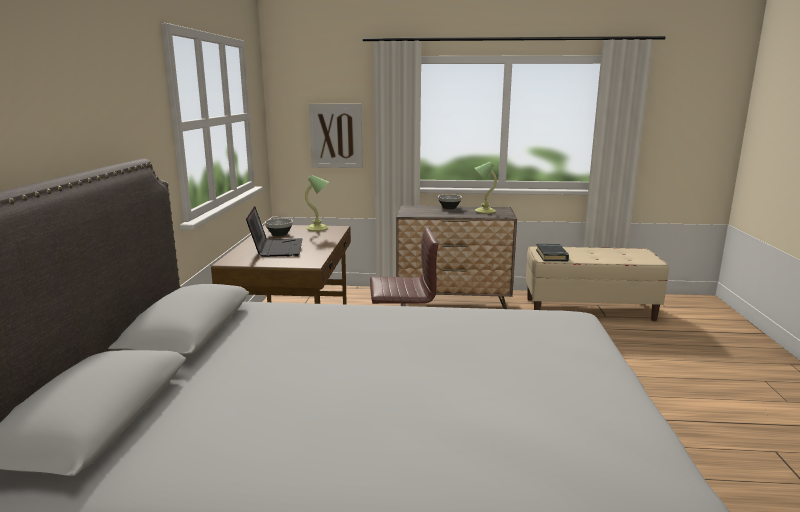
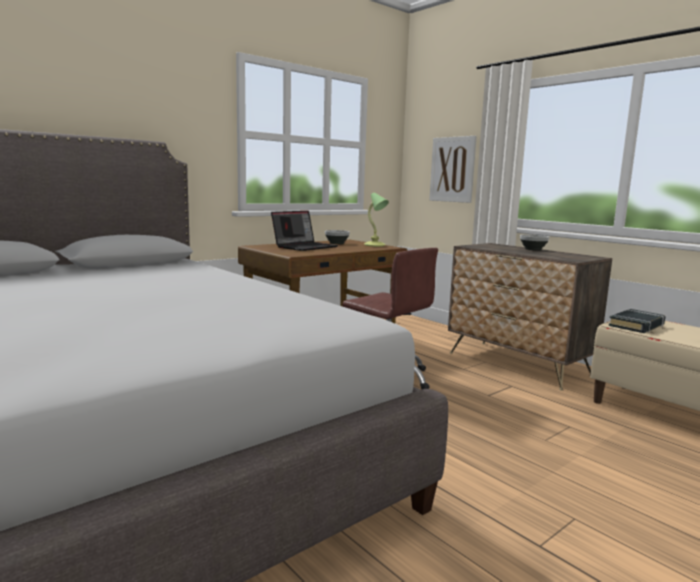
camera: 45 degrees right, 5 degrees down
table lamp [475,162,497,214] -> none

